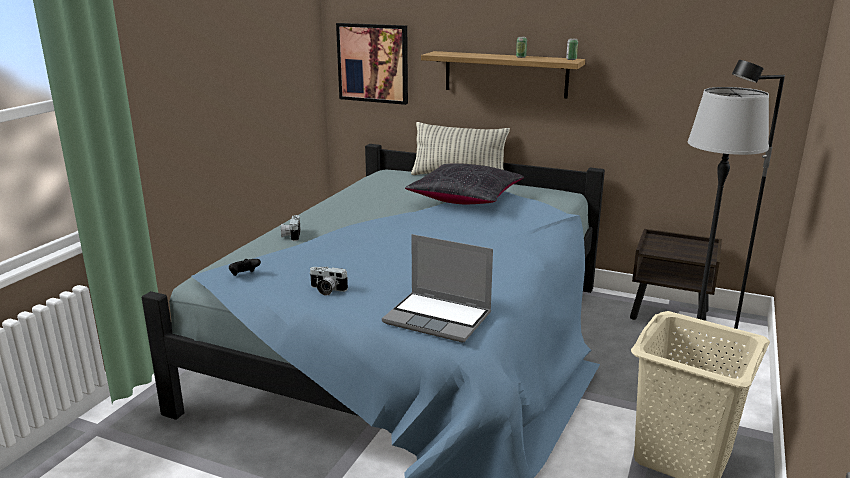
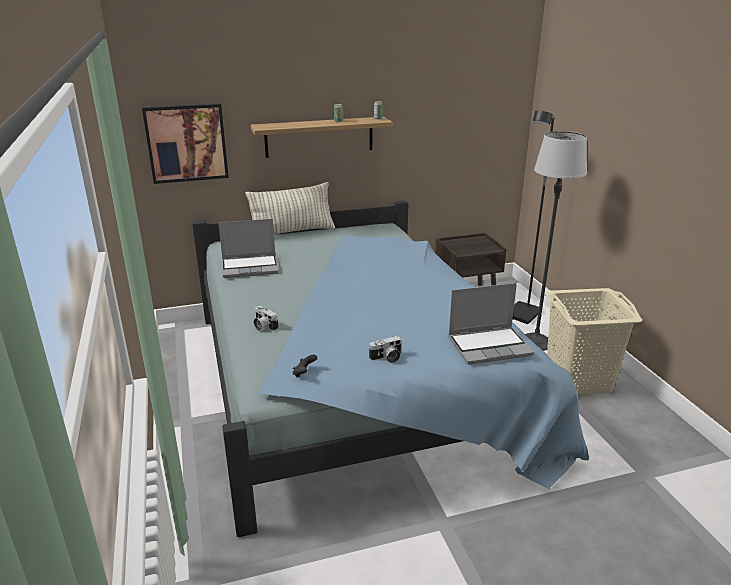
camera: 40 degrees left, 5 degrees up
black pillow [405,164,524,204] -> none
none -> laptop [218,219,278,278]

